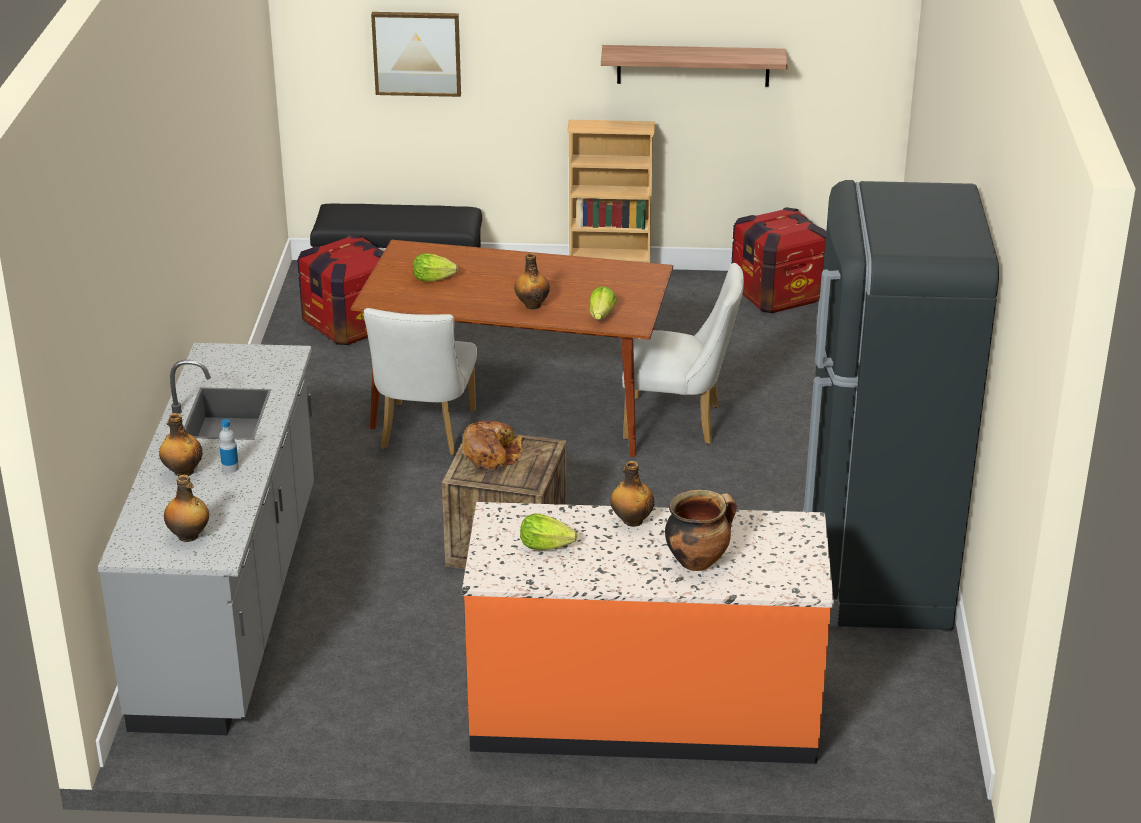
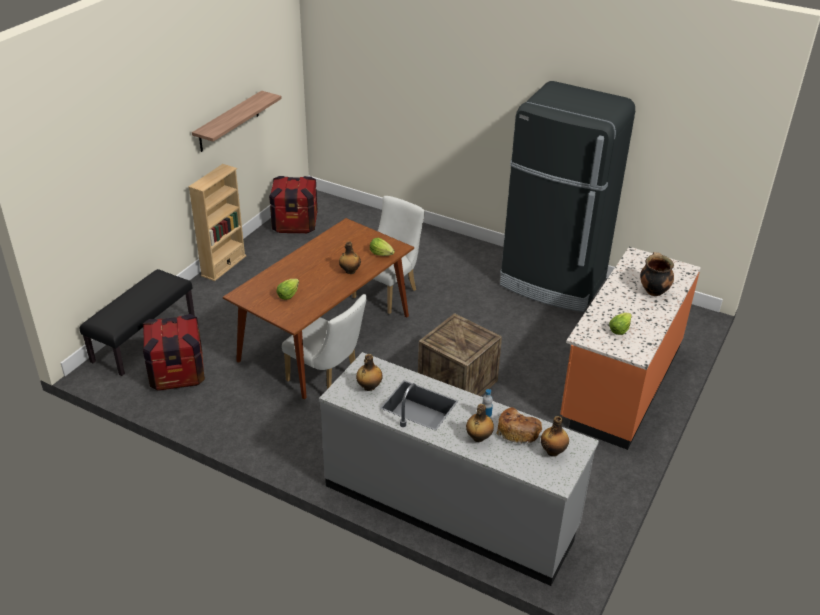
camera: 65 degrees left, 5 degrees up
picture [371,12,461,97] -> none
bread [462,421,523,469] -> bread moved to [496,407,542,444]
bottle [610,461,654,527] -> bottle moved to [356,354,383,391]

